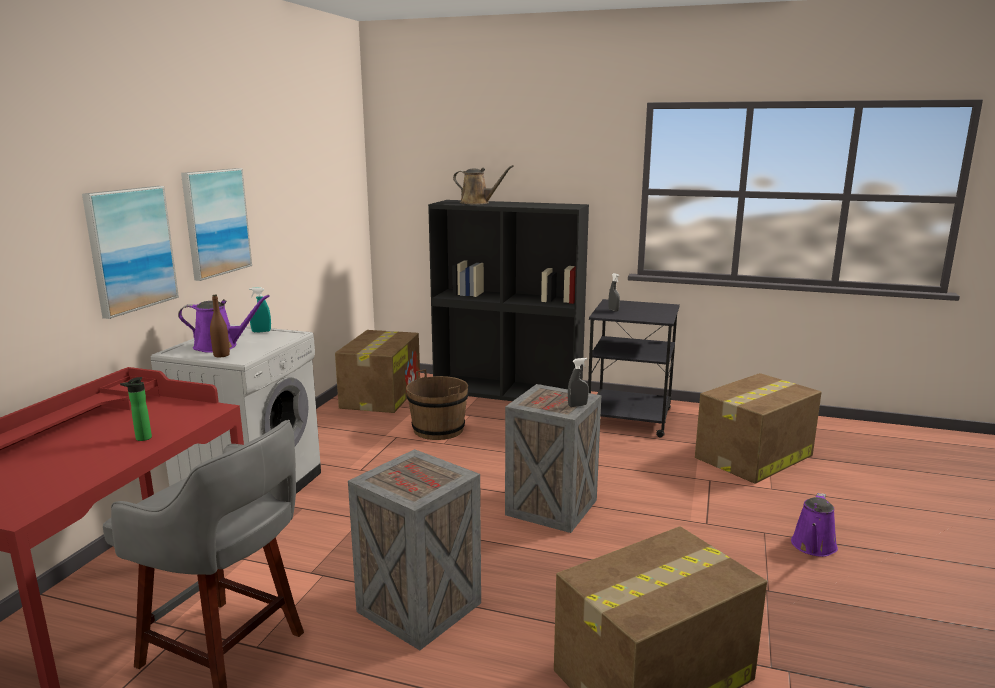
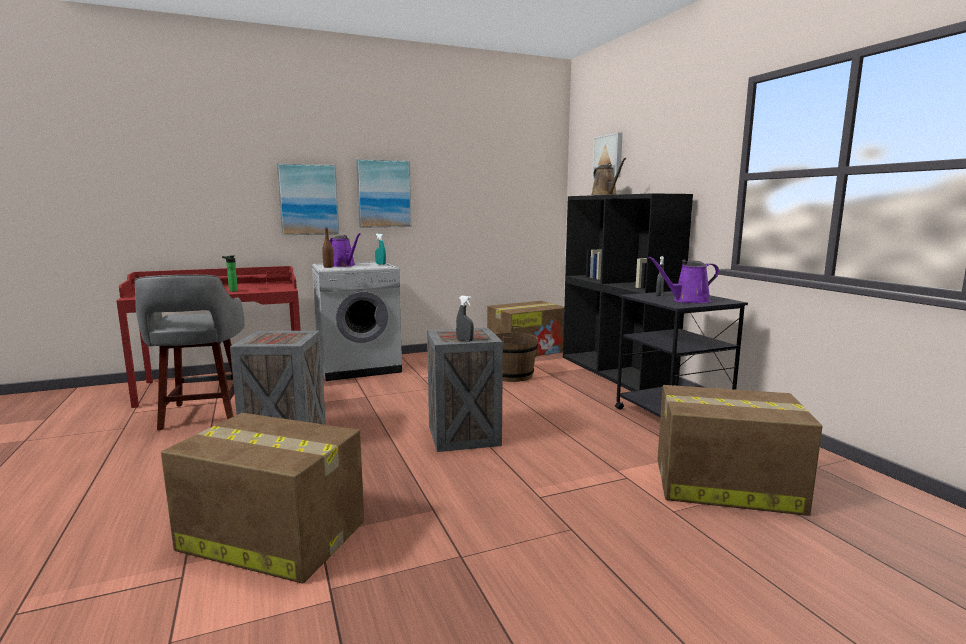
camera: 50 degrees right, 5 degrees down
purple watering can [791,493,838,557] -> purple watering can moved to [648,257,719,303]
none -> picture [592,132,623,179]

